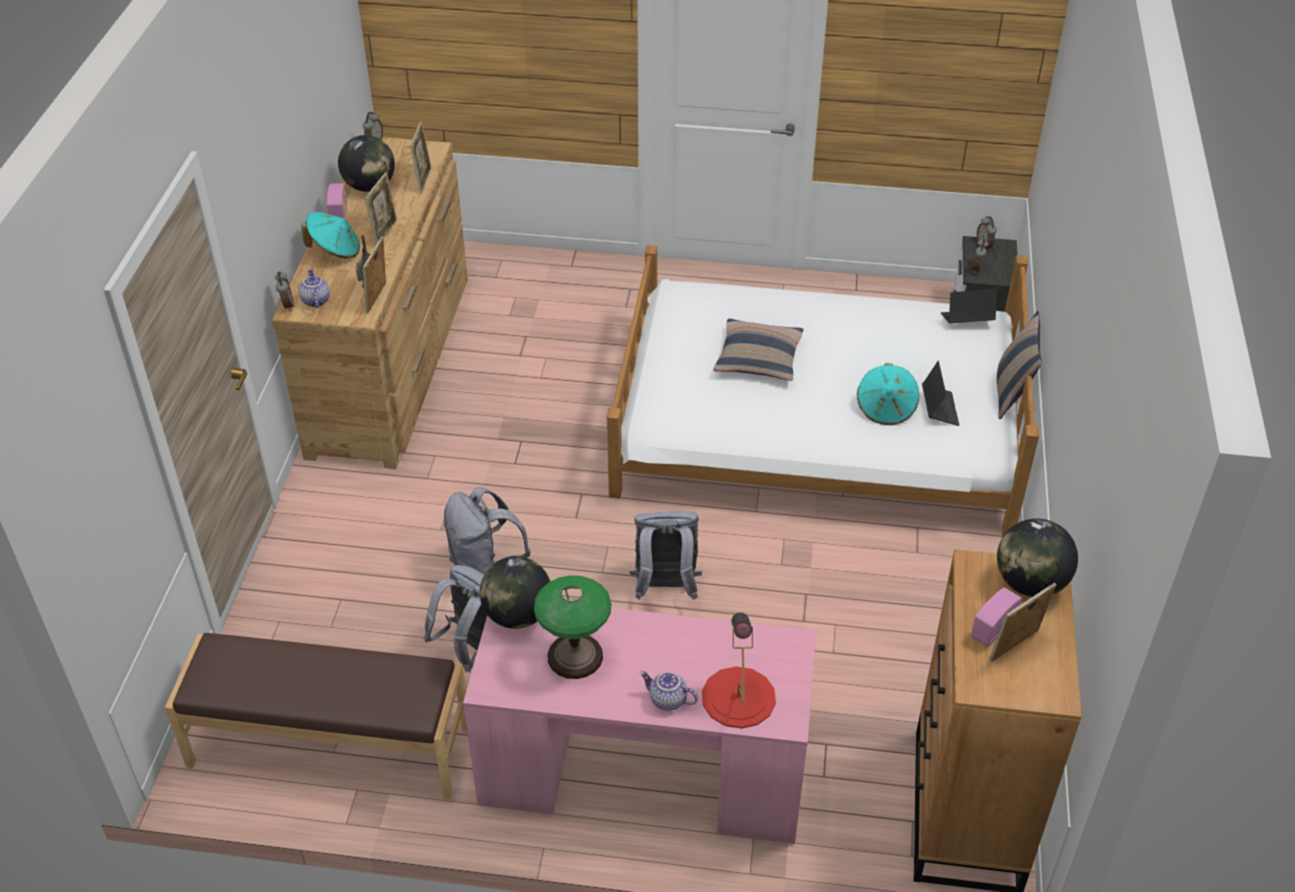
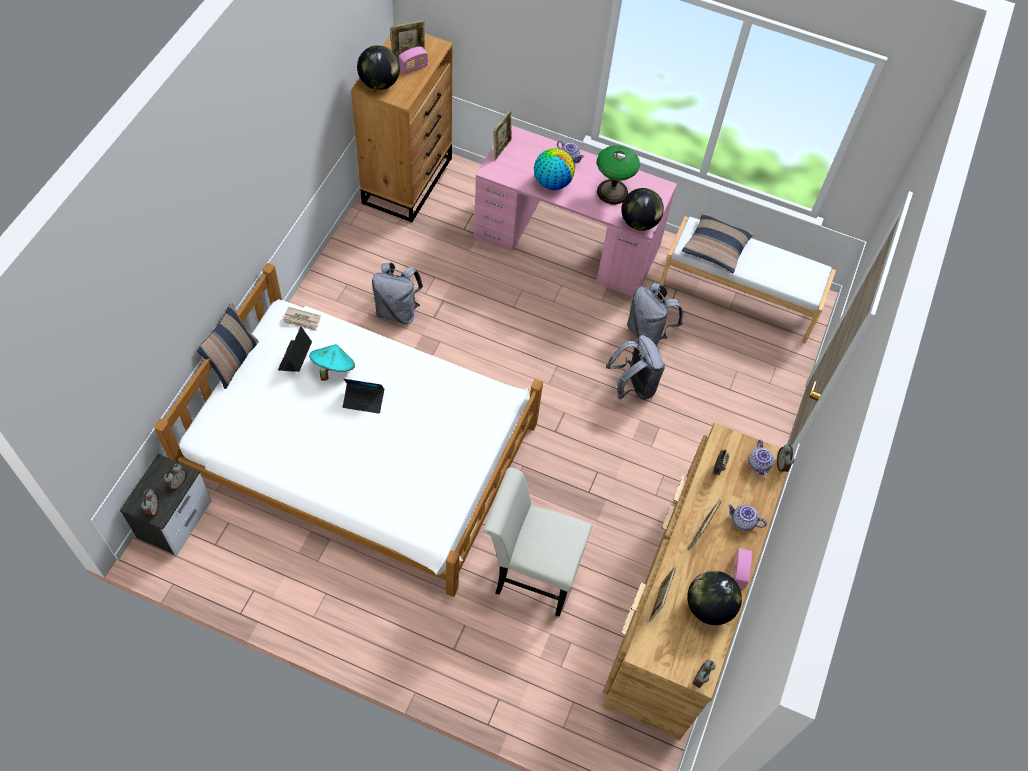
camera: 170 degrees left, 15 degrees up
brown bench [165,633,467,800] -> white bench [659,216,836,343]
turquoise hat [301,212,360,259] -> teapot [727,504,767,531]
picture frame [362,237,386,314] -> picture frame moved to [493,110,512,161]
grey backpack [629,511,702,600] -> grey backpack moved to [372,263,423,324]
red table lamp [702,612,776,729] -> none
pillow [714,318,803,381] -> pillow moved to [682,212,754,273]
laptop [941,289,997,323] -> laptop moved to [343,379,384,414]
none -> newspaper [283,307,321,331]
none -> white chair [483,468,592,617]
none -> globe [534,148,575,190]

